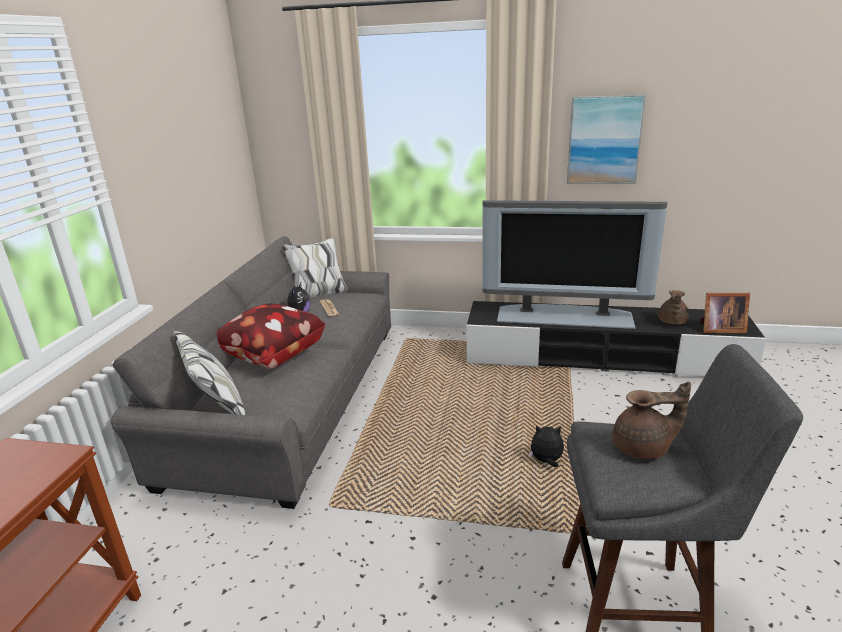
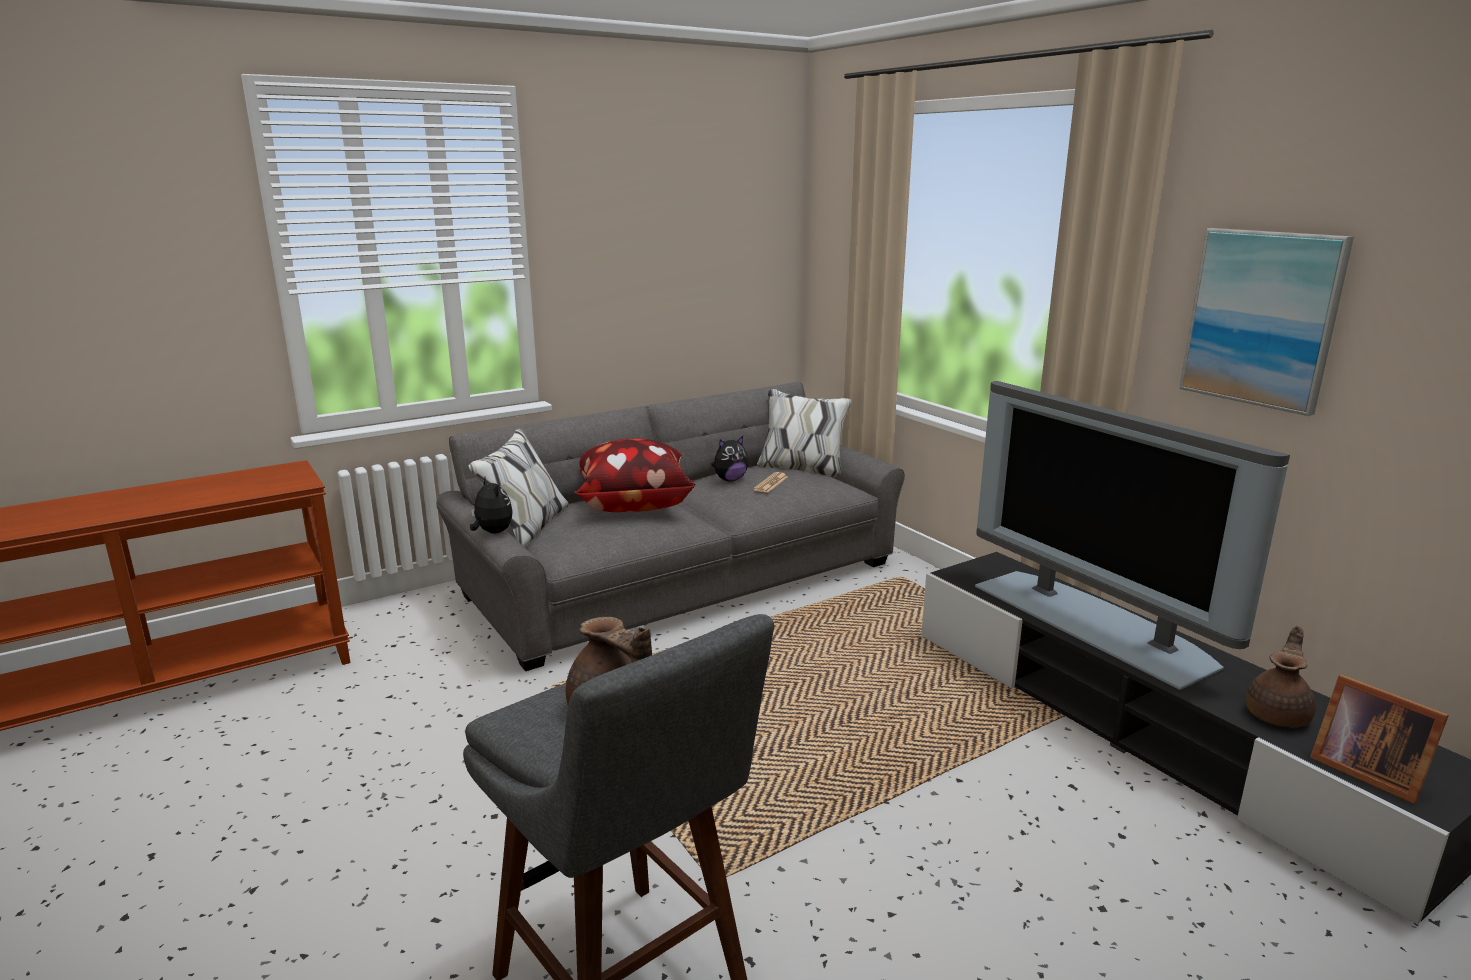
camera: 45 degrees right, 5 degrees down
plush toy [529,426,564,467] -> plush toy moved to [470,477,513,533]
brown teapot [658,290,689,325] -> brown teapot turned 150 degrees clockwise [1246,626,1316,727]

